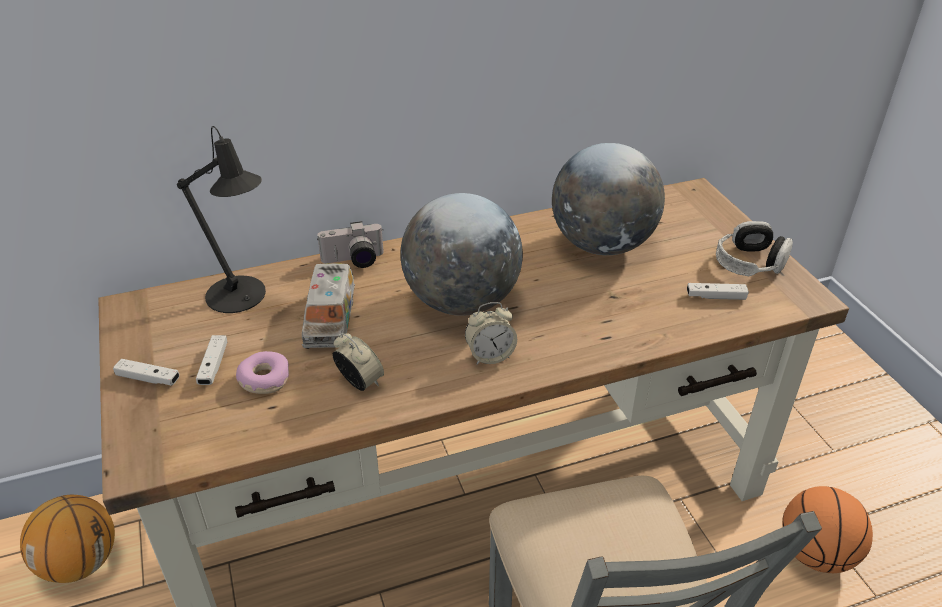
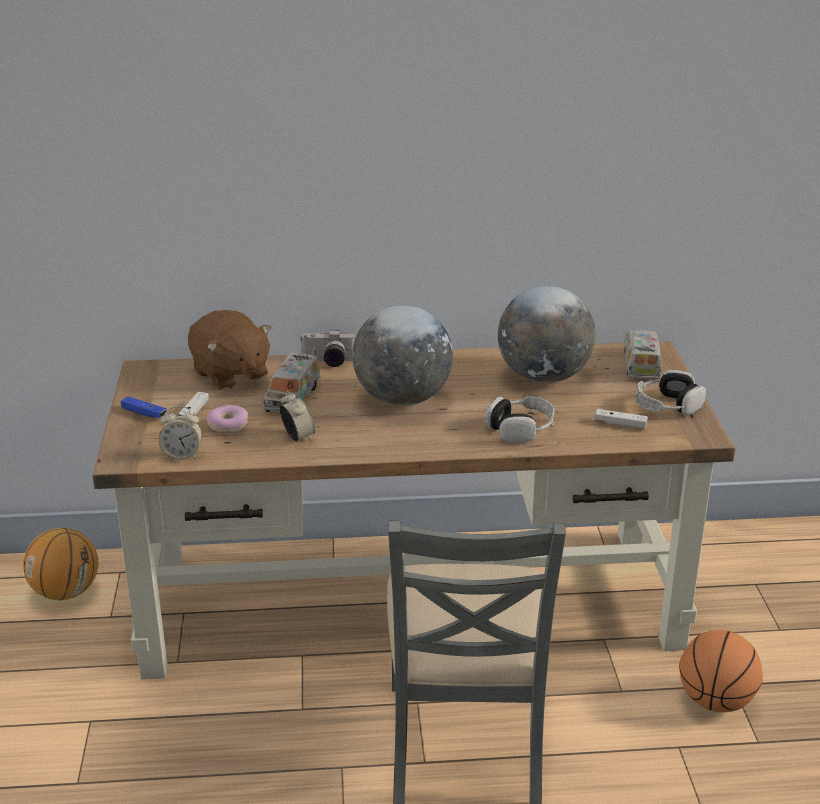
camera: 15 degrees right, 10 degrees down
white game controller [113,359,179,386] -> blue game controller [121,396,167,418]
black table lamp [177,126,266,313] -> brown plush toy [188,310,272,390]
alarm clock [465,302,517,365] -> alarm clock moved to [158,406,202,460]
none -> headphones [485,396,555,443]
none -> toy truck [624,330,661,379]

